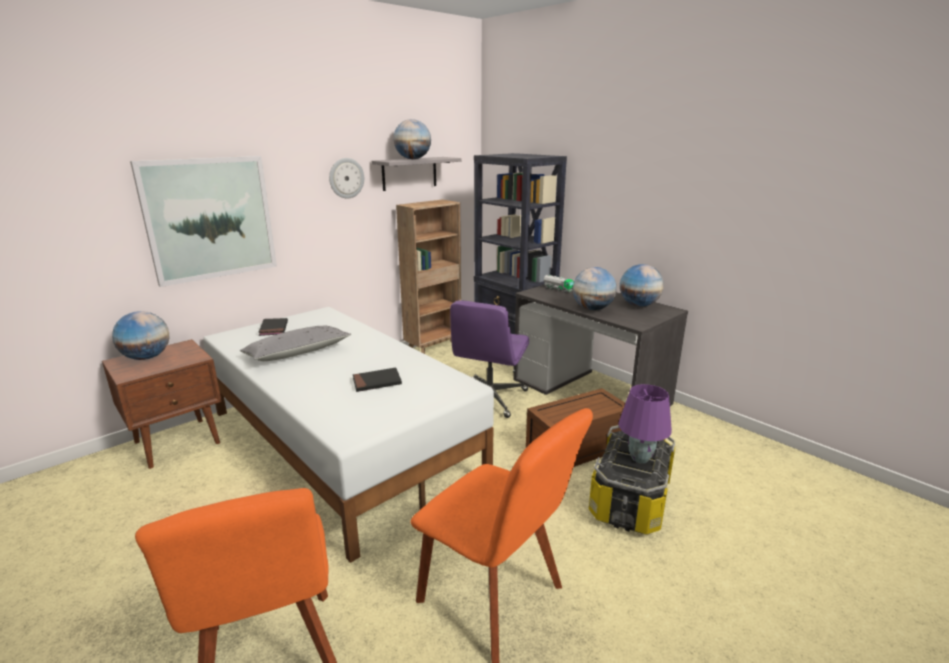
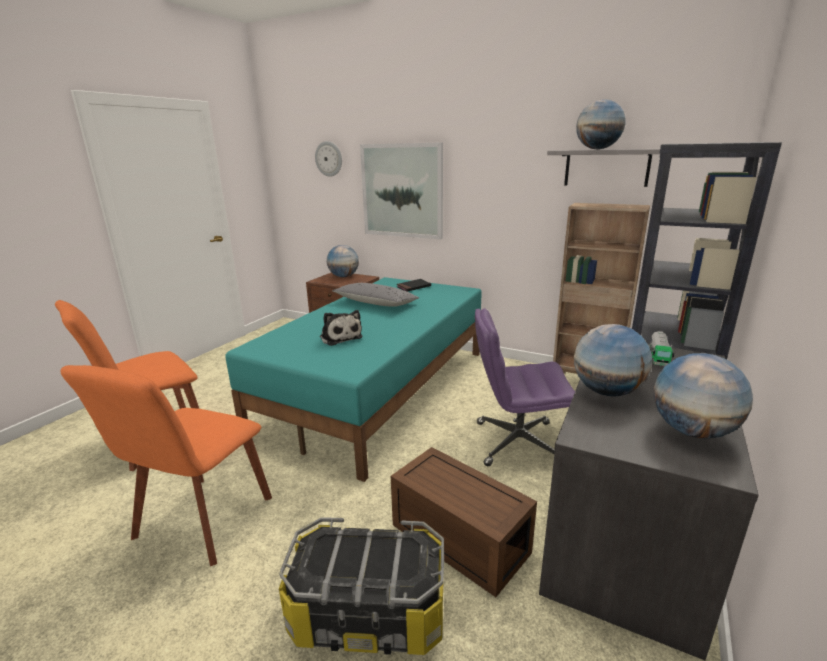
camera: 70 degrees right, 0 degrees up
white bed [203,307,494,563] -> turquoise bed [225,277,482,482]
wall clock [329,158,364,198] -> wall clock moved to [315,141,342,177]
black book [353,368,402,392] -> plush toy [320,310,363,346]
purple table lamp [618,384,672,463] -> none

